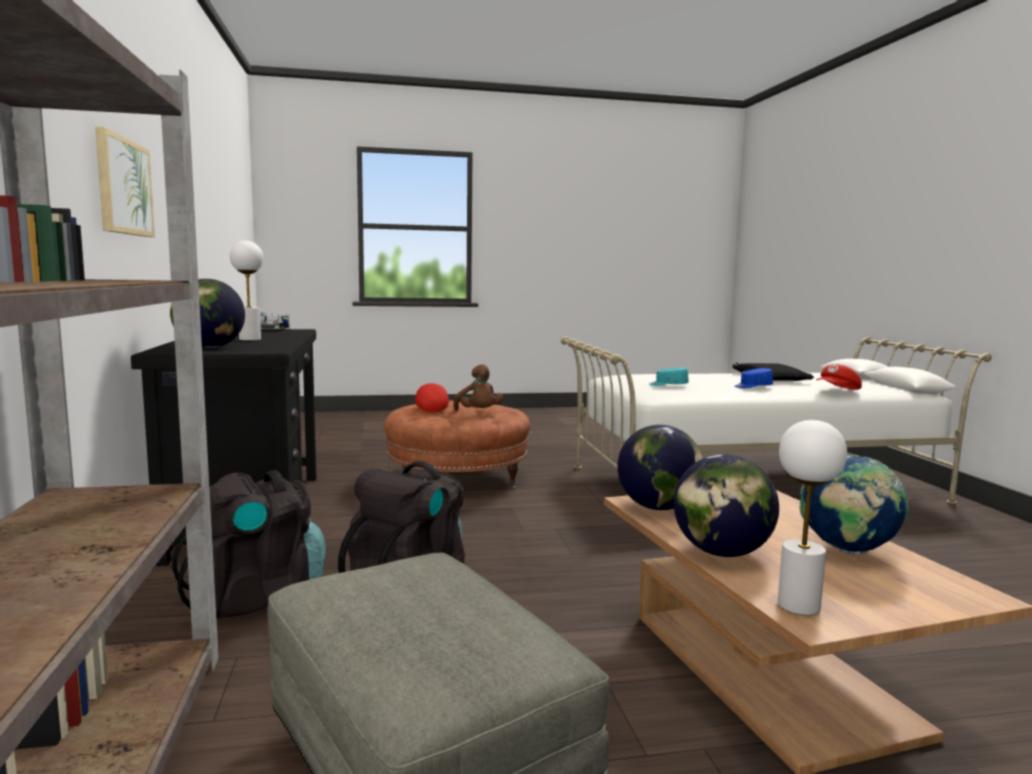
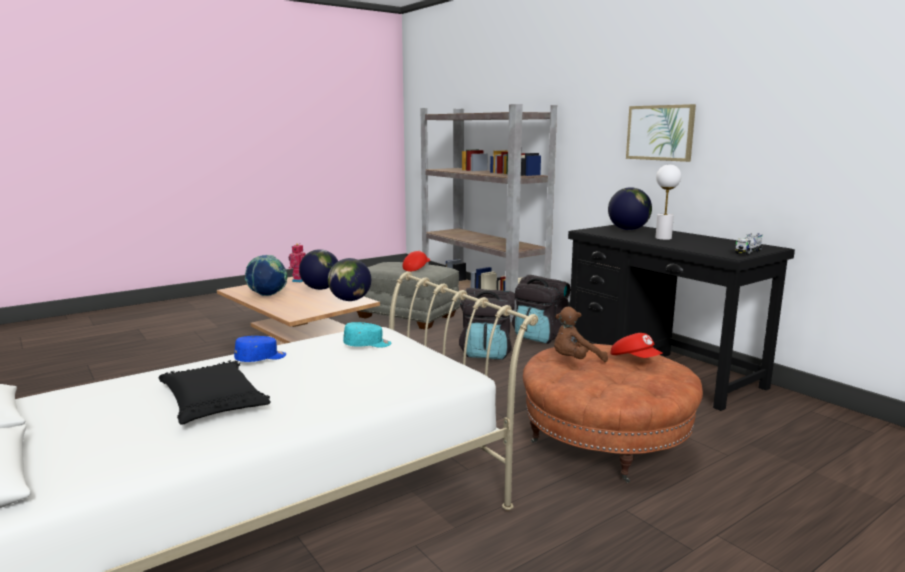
camera: 155 degrees right, 5 degrees up
brown plush toy [453,364,503,411] -> brown plush toy turned 60 degrees counterclockwise [554,307,608,362]
white table lamp [778,420,847,615] -> toy robot [289,244,305,282]
red cap [816,364,862,390] -> red cap moved to [403,251,430,272]

